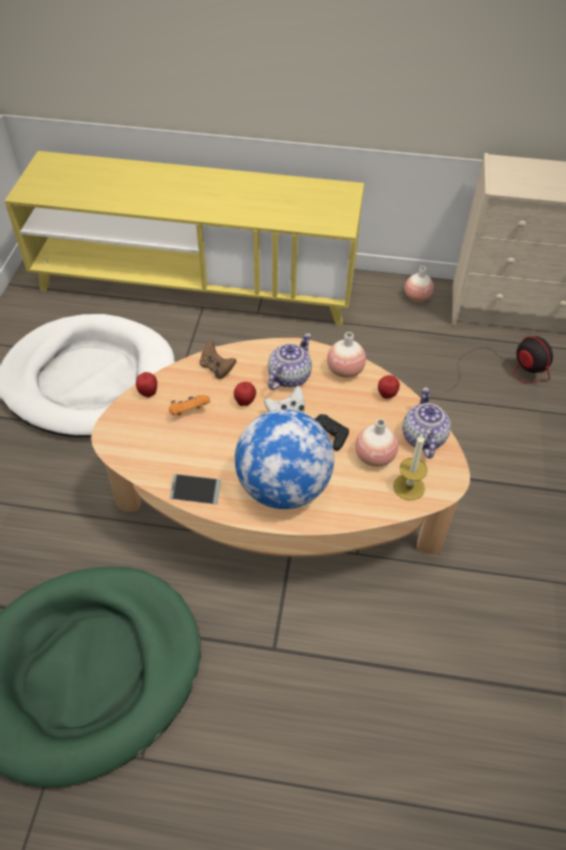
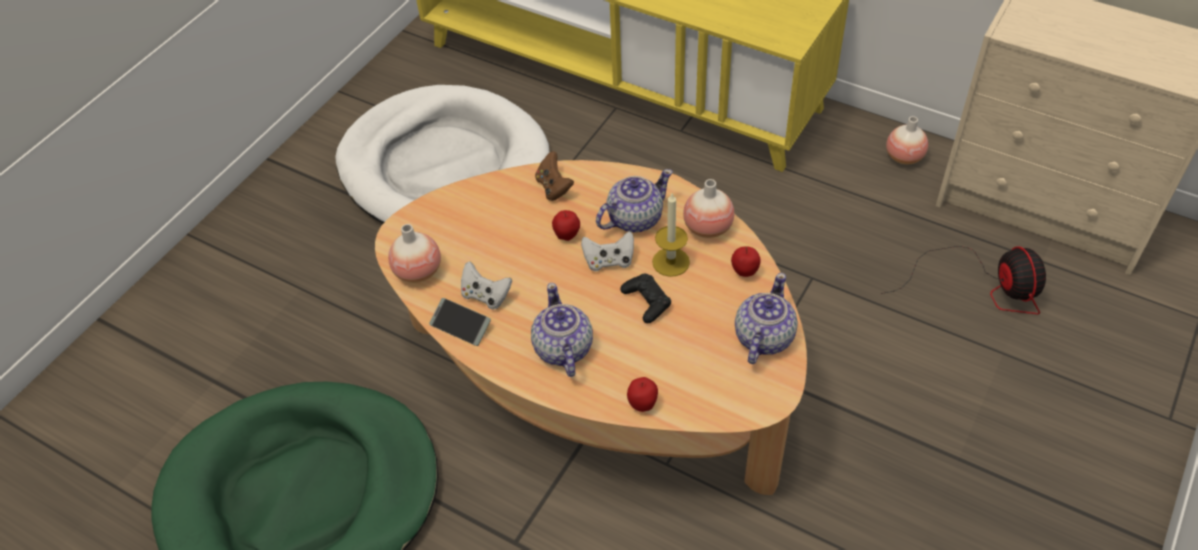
camera: 25 degrees right, 0 degrees up
apple [136,372,157,397] -> apple moved to [627,377,658,412]
orange game controller [169,395,210,416] -> none
globe [235,409,334,509] -> teapot [531,283,593,377]
vase [355,419,398,467] -> vase moved to [388,224,441,283]
candle [393,435,428,500] -> candle moved to [652,192,690,277]
none -> white game controller [461,261,512,310]

